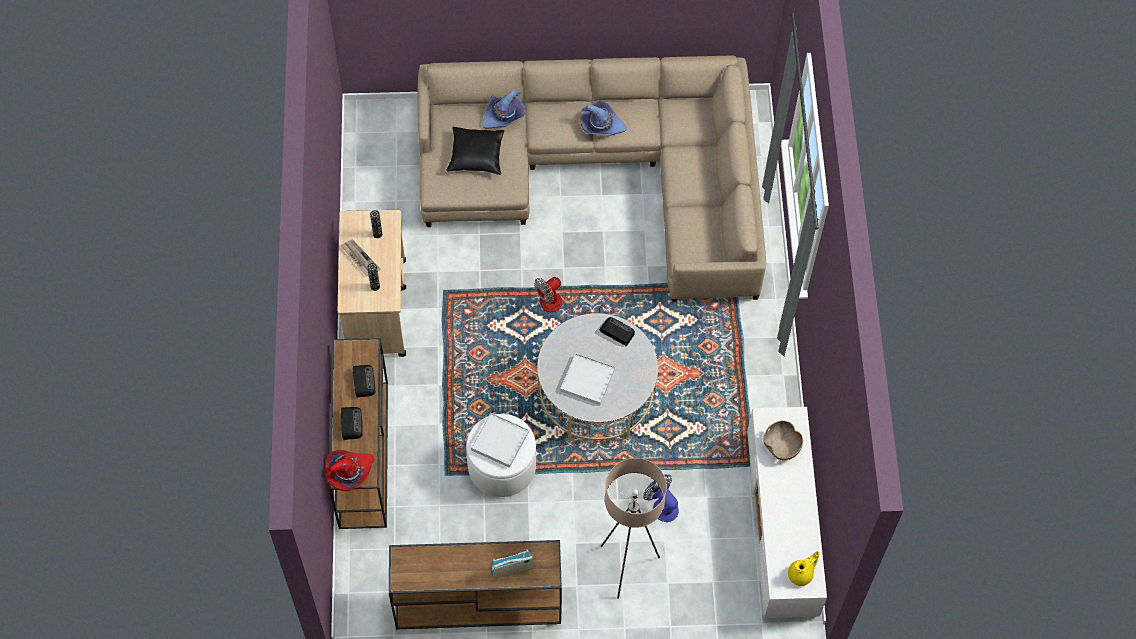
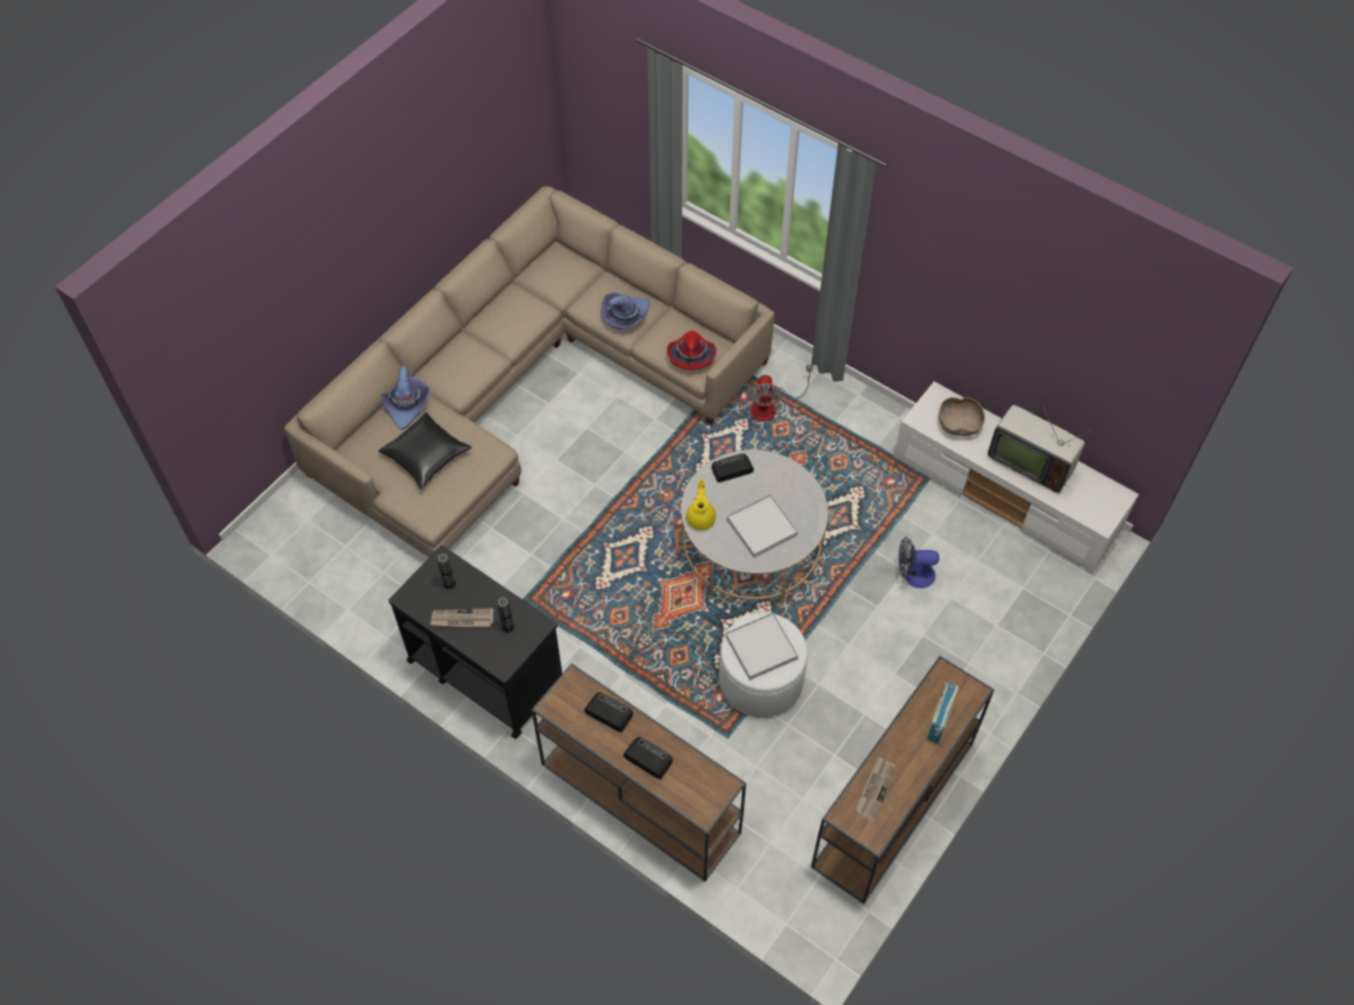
camera: 50 degrees left, 5 degrees down
red hat [325,450,374,491] -> red hat moved to [667,331,716,370]
beige cart [338,210,406,357] -> black cart [388,545,562,739]
fan [534,277,605,313] -> fan moved to [749,365,813,421]
purple hat [581,101,627,136] -> purple hat moved to [601,293,650,330]
beige floor lamp [600,458,667,599] -> none
yellow teapot [788,551,820,586] -> yellow teapot moved to [686,479,716,530]
none -> newspaper [855,756,896,823]
none -> television [988,405,1093,493]

